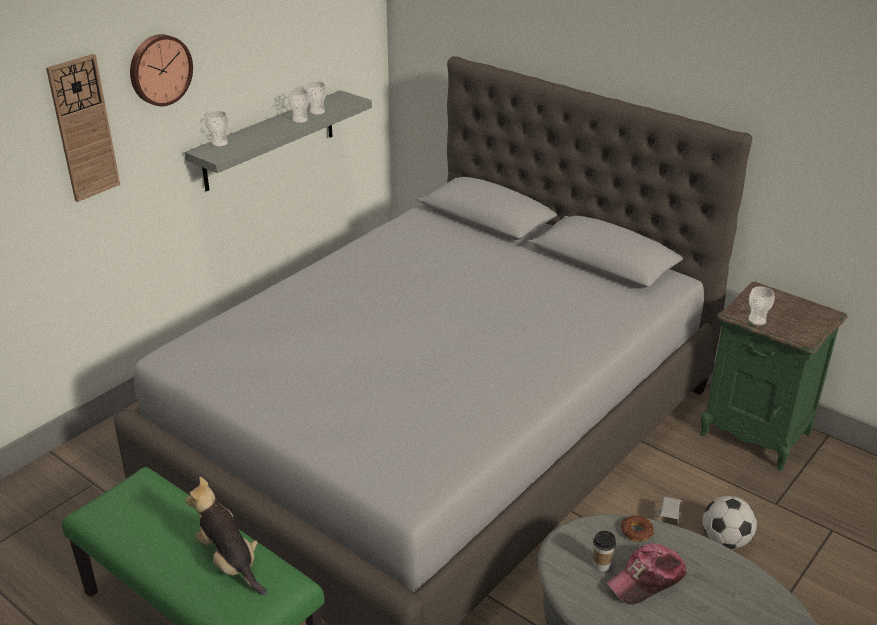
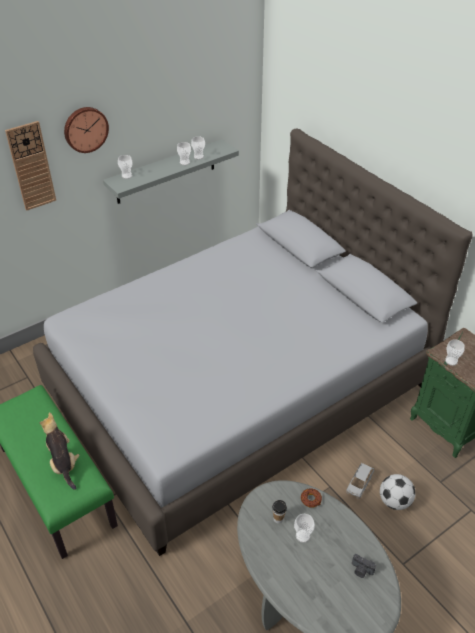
camera: 15 degrees right, 10 degrees up
cap [606,543,687,605] -> cup [294,514,315,543]
none -> camera [352,554,376,578]

